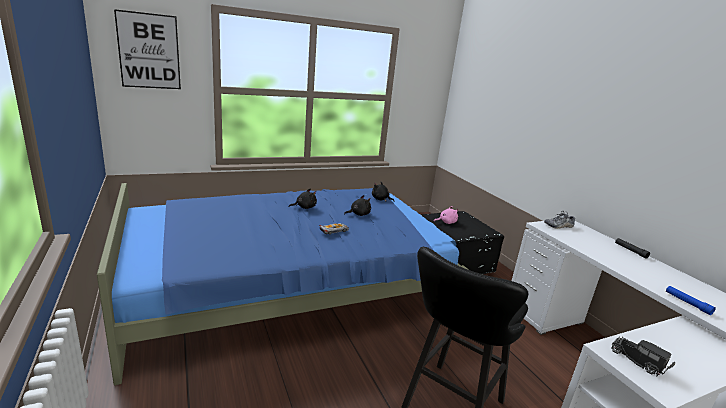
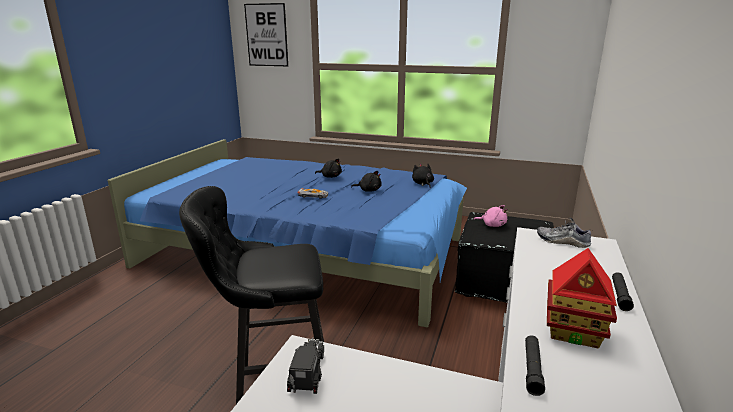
camera: 45 degrees right, 0 degrees up
blue flashlight [666,286,716,315] -> black flashlight [525,335,545,396]
none -> toy house [547,248,617,348]

